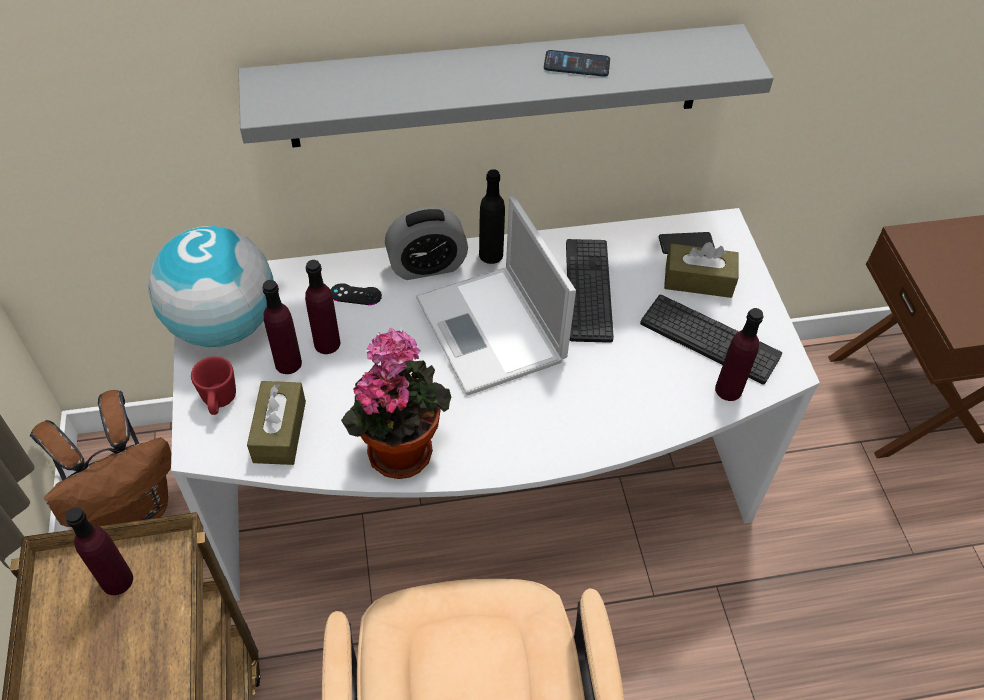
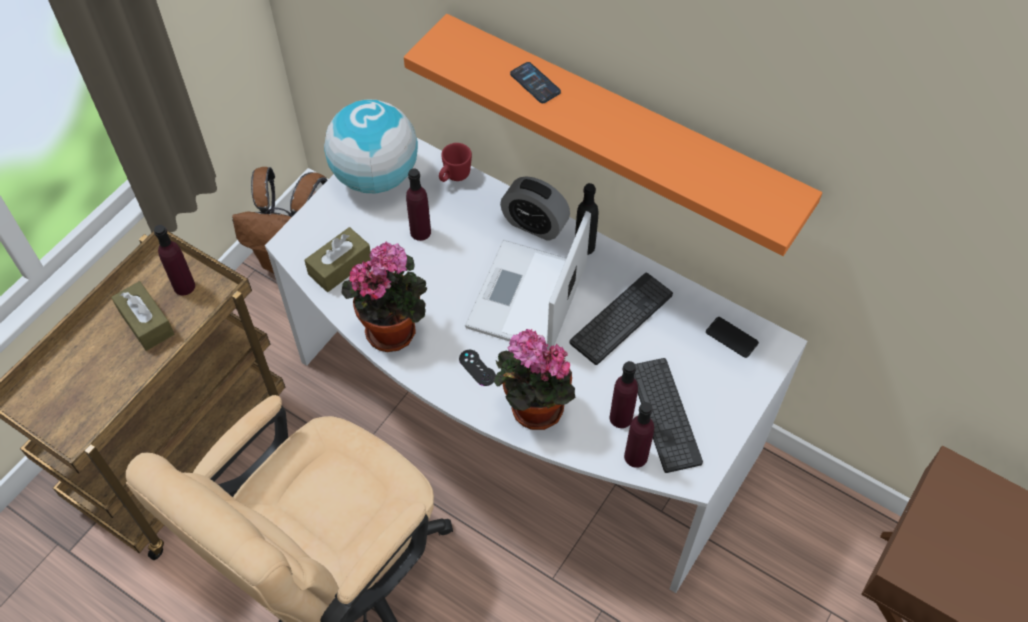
camera: 45 degrees right, 5 degrees up
red mug [191,356,236,415] -> red mug moved to [439,143,472,182]
grey shelf [238,24,774,147] -> orange shelf [404,14,822,256]
purple bottle [262,280,302,374] -> purple bottle moved to [609,361,638,428]
black game controller [331,283,382,305] -> black game controller moved to [459,350,496,386]
phone [544,50,610,77] -> phone moved to [510,62,561,103]
brown tissue box [664,242,739,298] -> brown tissue box moved to [111,281,174,351]
none -> potted plant [493,329,576,430]

